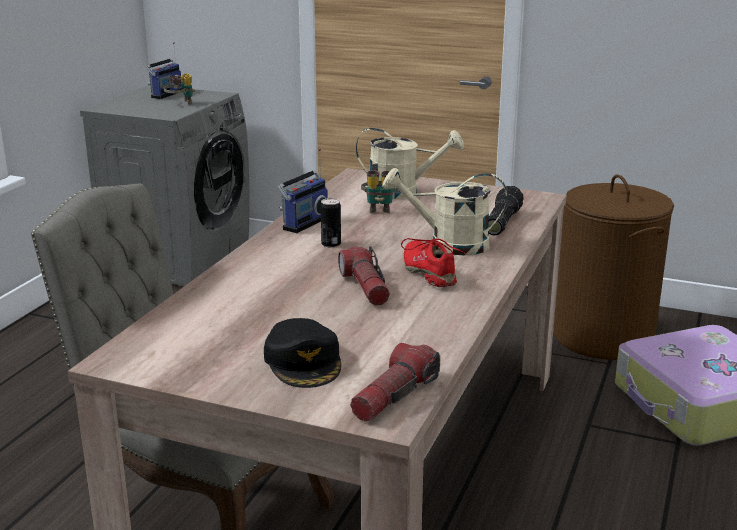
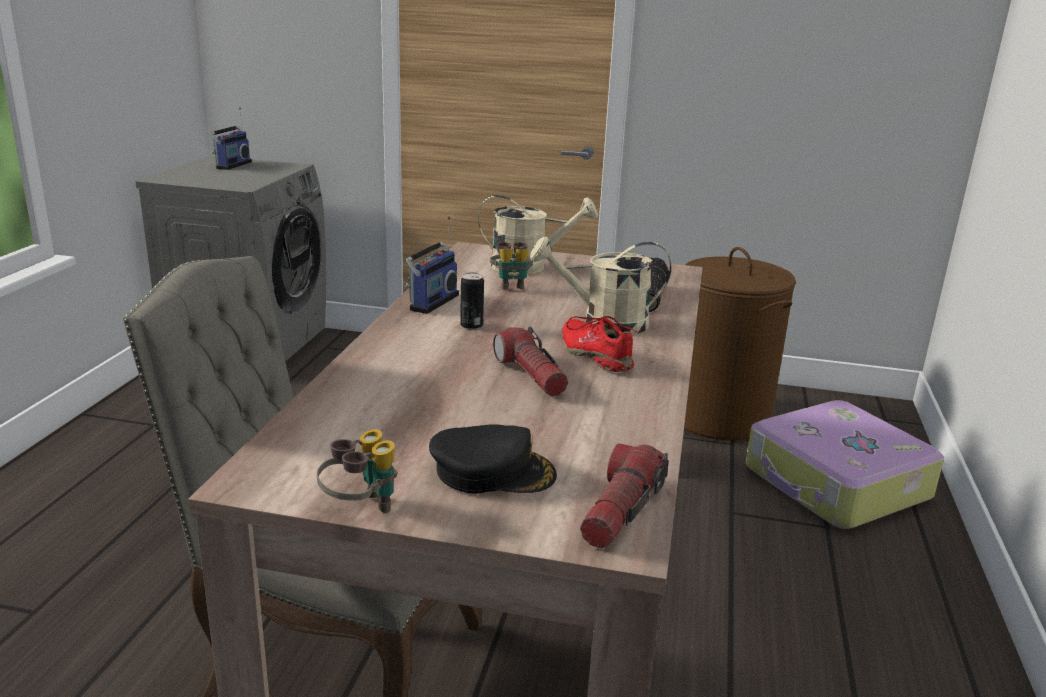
camera: 10 degrees left, 0 degrees up
binoculars [164,73,195,105] -> binoculars moved to [317,429,397,513]
black cap [264,318,341,388] -> black cap turned 60 degrees counterclockwise [429,424,557,494]

